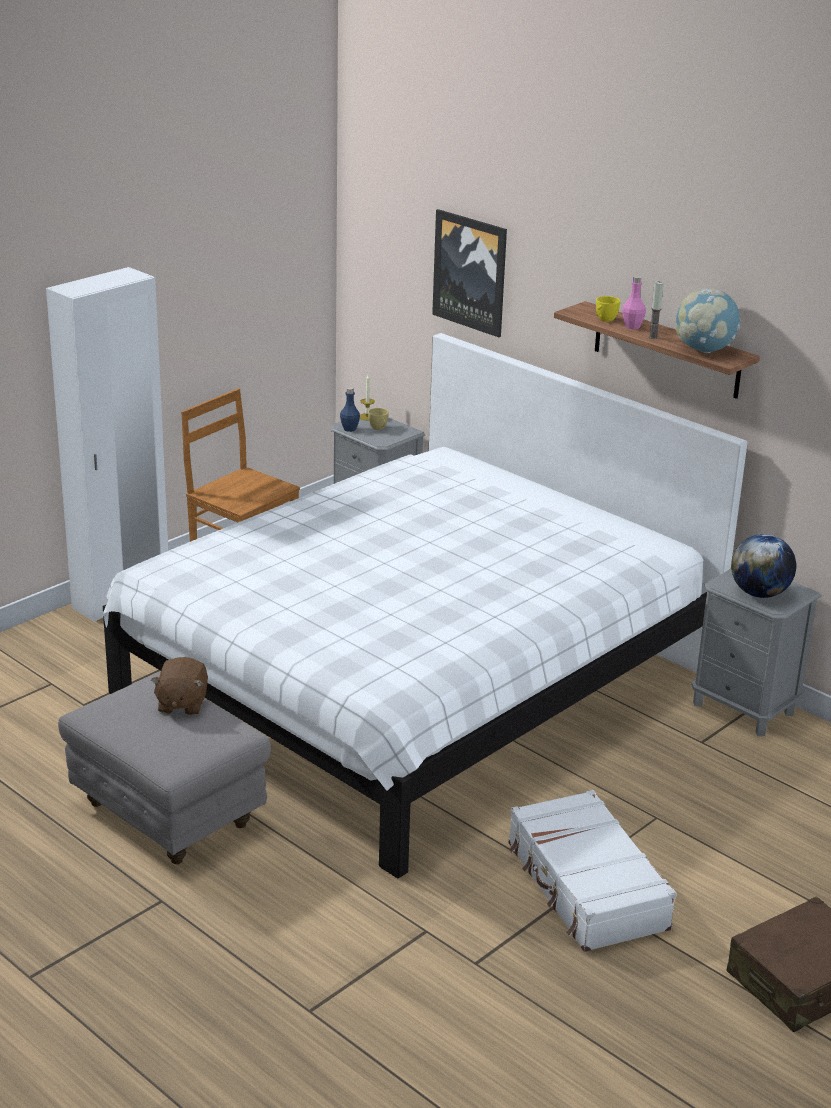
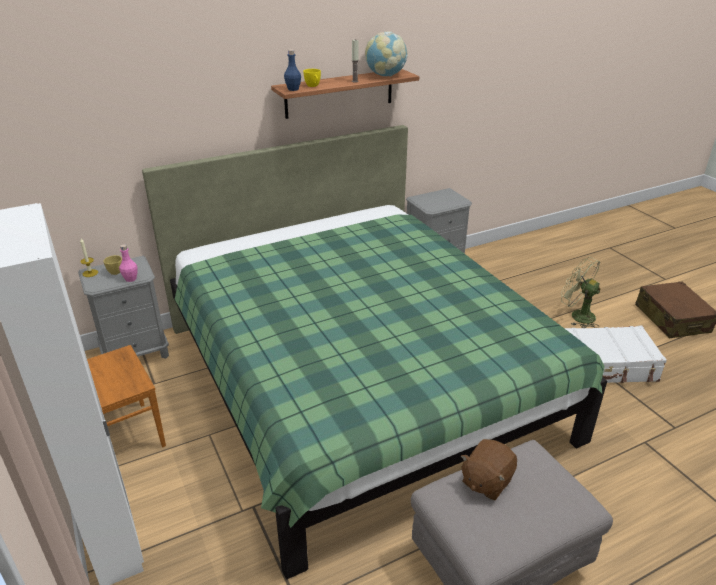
camera: 70 degrees left, 5 degrees up
white bed [103,333,748,879] -> green bed [142,125,607,579]
brown plush toy [151,657,208,716] -> brown plush toy turned 105 degrees clockwise [461,439,517,500]
blue bottle [340,387,360,432] -> blue bottle moved to [284,50,301,91]
picture [432,209,507,337] -> none
pink bottle [622,276,646,329] -> pink bottle moved to [119,244,138,282]
globe [731,534,796,598] -> none
none -> green fan [561,257,601,328]

